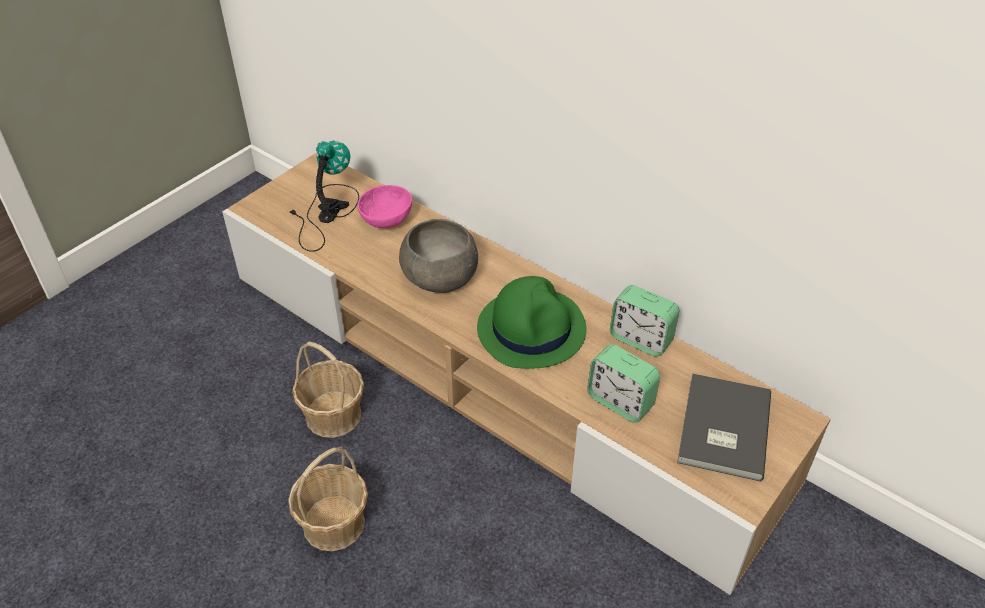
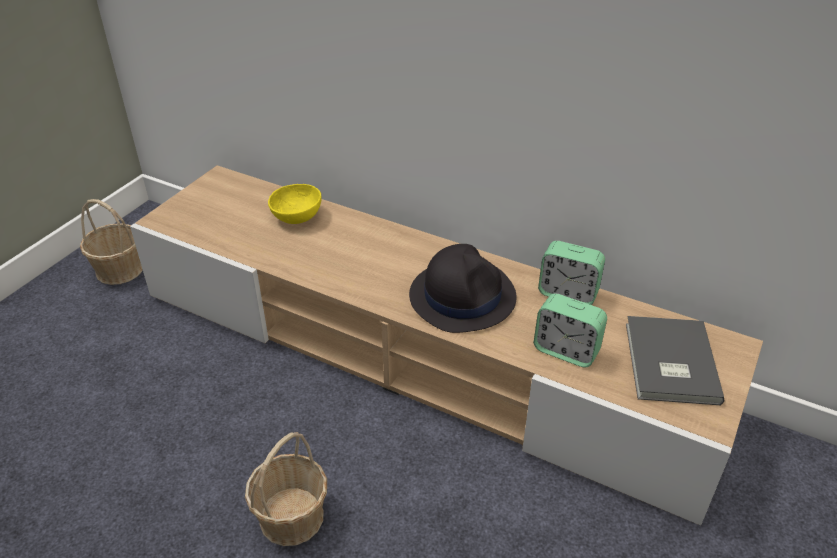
camera: 10 degrees left, 5 degrees down
table lamp [290,140,359,252] -> none
basket [292,342,364,438] -> basket moved to [80,199,143,285]
pink bowl [357,185,412,228] -> yellow bowl [268,184,322,224]
grey bowl [399,219,478,293] -> none
green hat [477,276,587,369] -> black hat [409,244,517,333]

